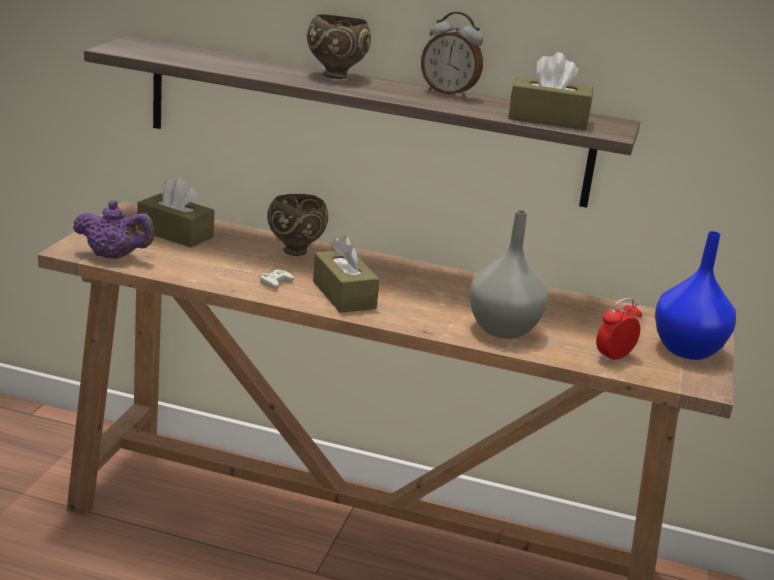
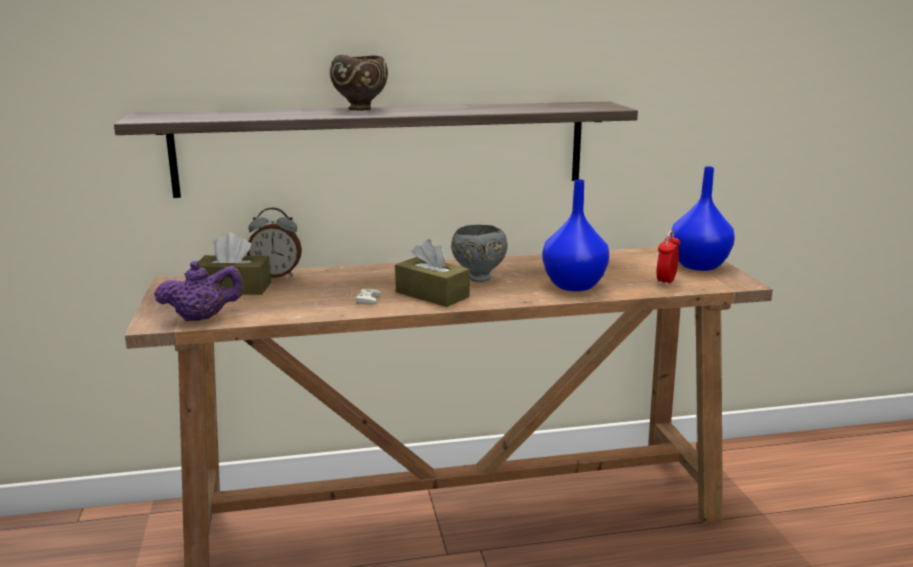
camera: 25 degrees left, 5 degrees down
brown bowl [267,194,328,256] -> none
alarm clock [421,12,483,98] -> alarm clock moved to [247,207,302,278]
grey vase [469,210,548,339] -> blue vase [542,179,609,291]
brown tissue box [508,52,593,130] -> none
none -> grey bowl [451,225,508,282]

